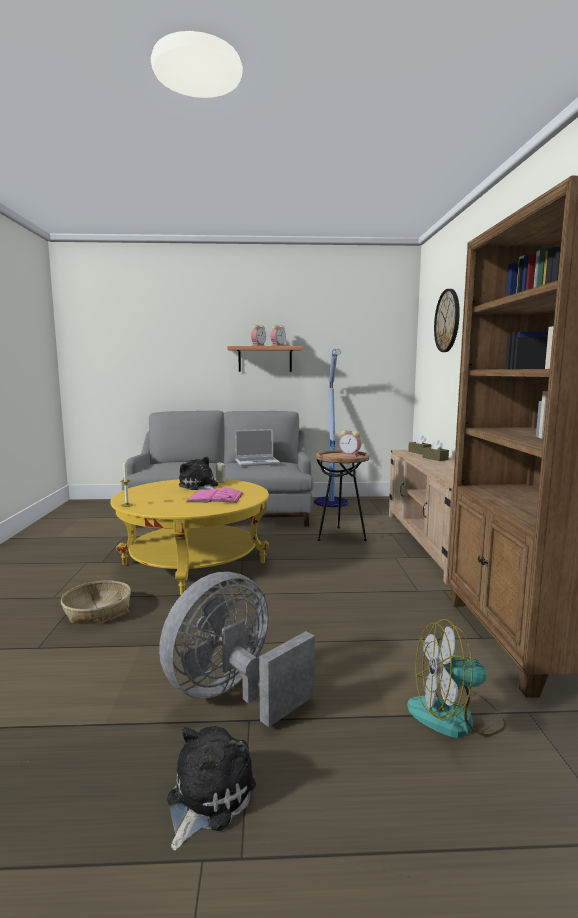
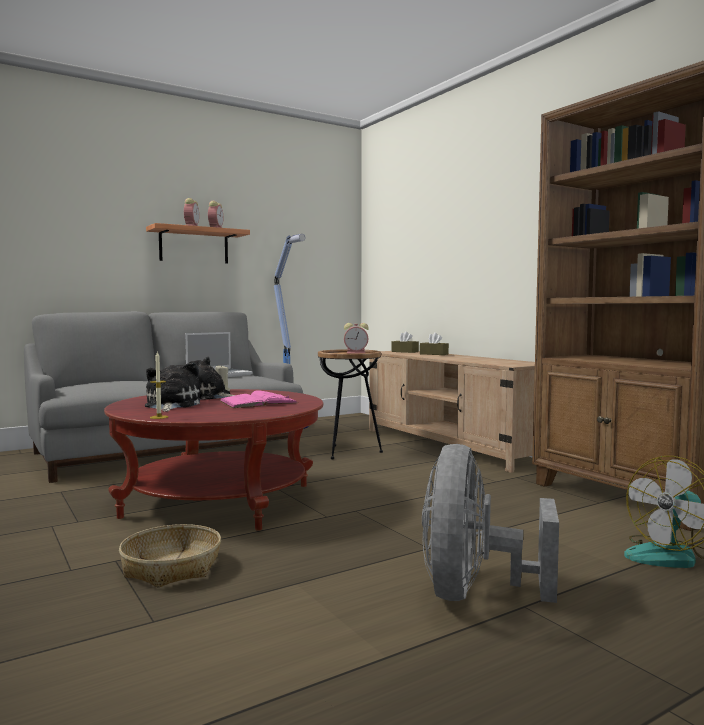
camera: 30 degrees left, 5 degrees down
yellow coffee table [110,478,269,595] -> red coffee table [104,389,323,531]
plush toy [167,726,256,851] -> plush toy moved to [145,362,200,412]
wall clock [434,289,460,352] -> none

